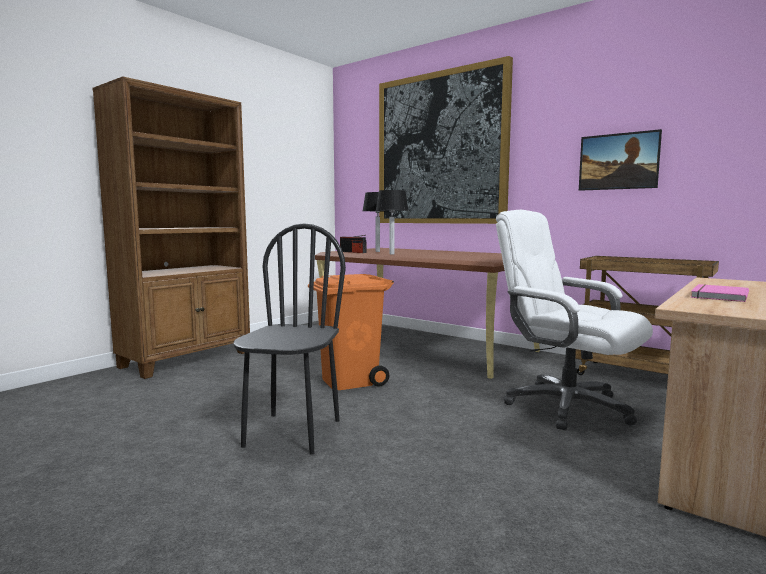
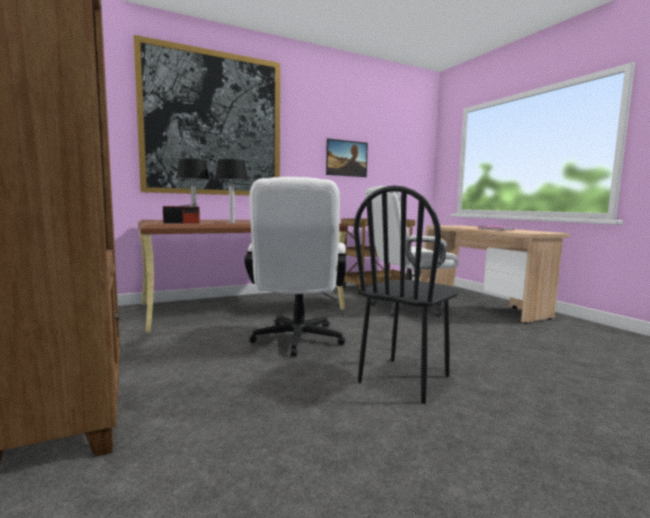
camera: 65 degrees left, 0 degrees up
black chair [233,223,346,454] -> black chair turned 90 degrees counterclockwise [354,185,459,404]
orange trash can [308,274,394,390] -> white office chair [244,177,346,357]

